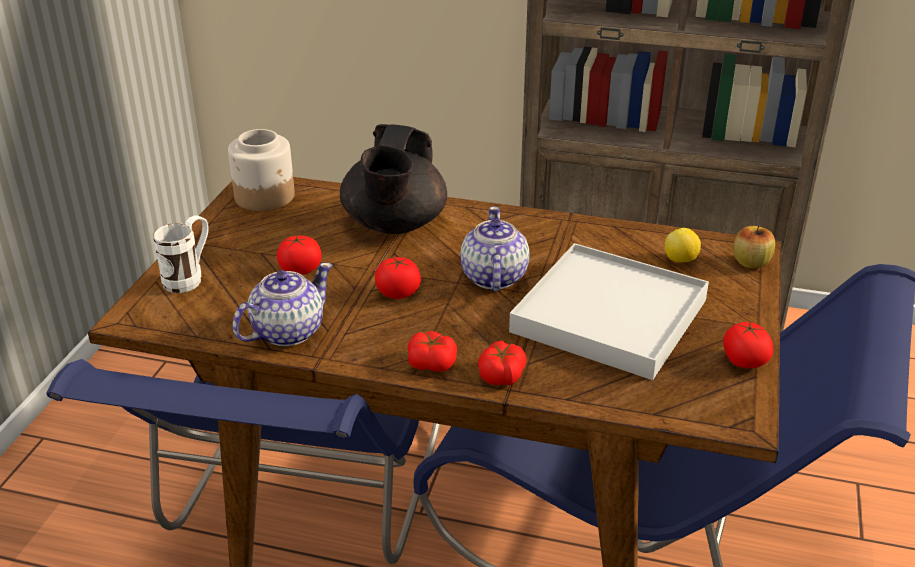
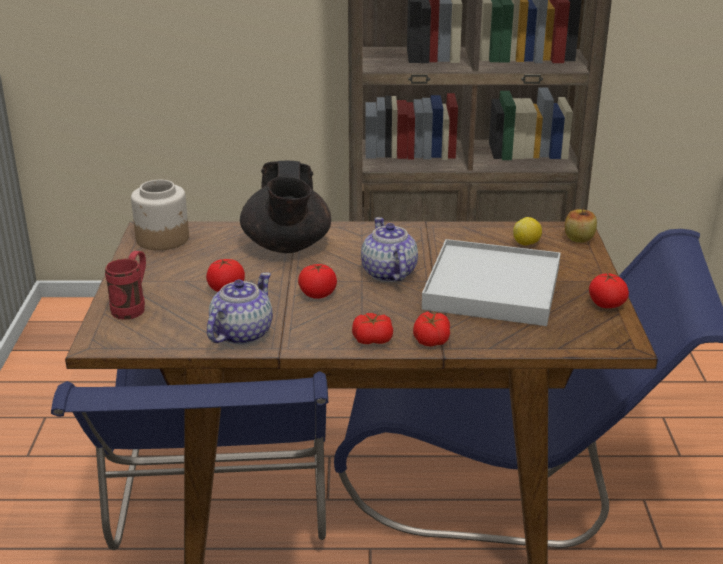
camera: 15 degrees left, 5 degrees down
white mug [153,216,209,293] -> red mug [105,251,146,320]

